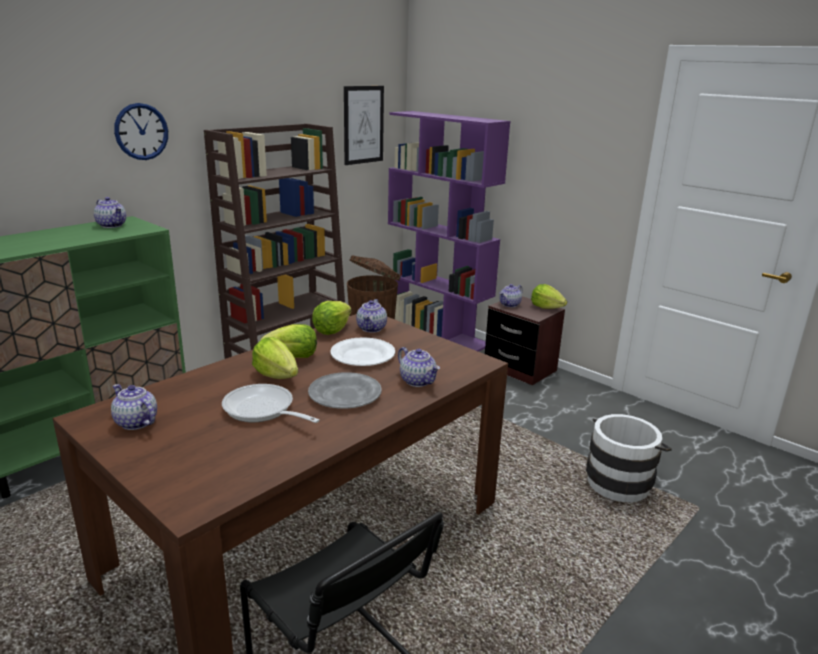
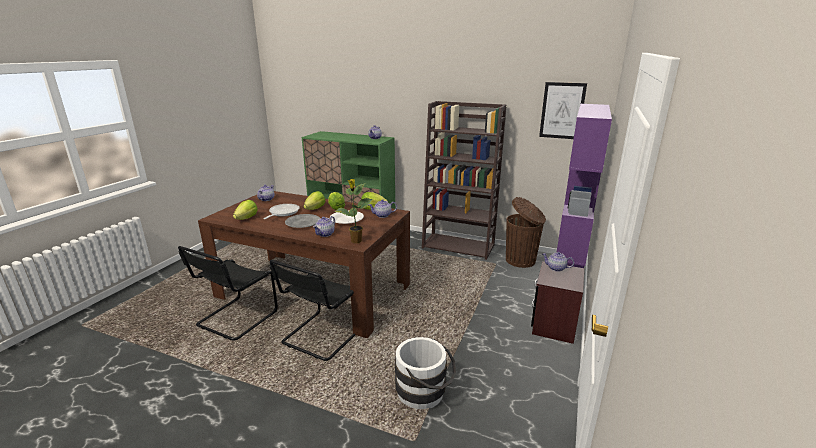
camera: 70 degrees right, 0 degrees up
wall clock [114,103,168,160] -> none
lettuce [531,284,567,309] -> lettuce moved to [233,200,258,220]
none -> black chair [270,260,355,361]
none -> potted plant [334,179,373,243]

